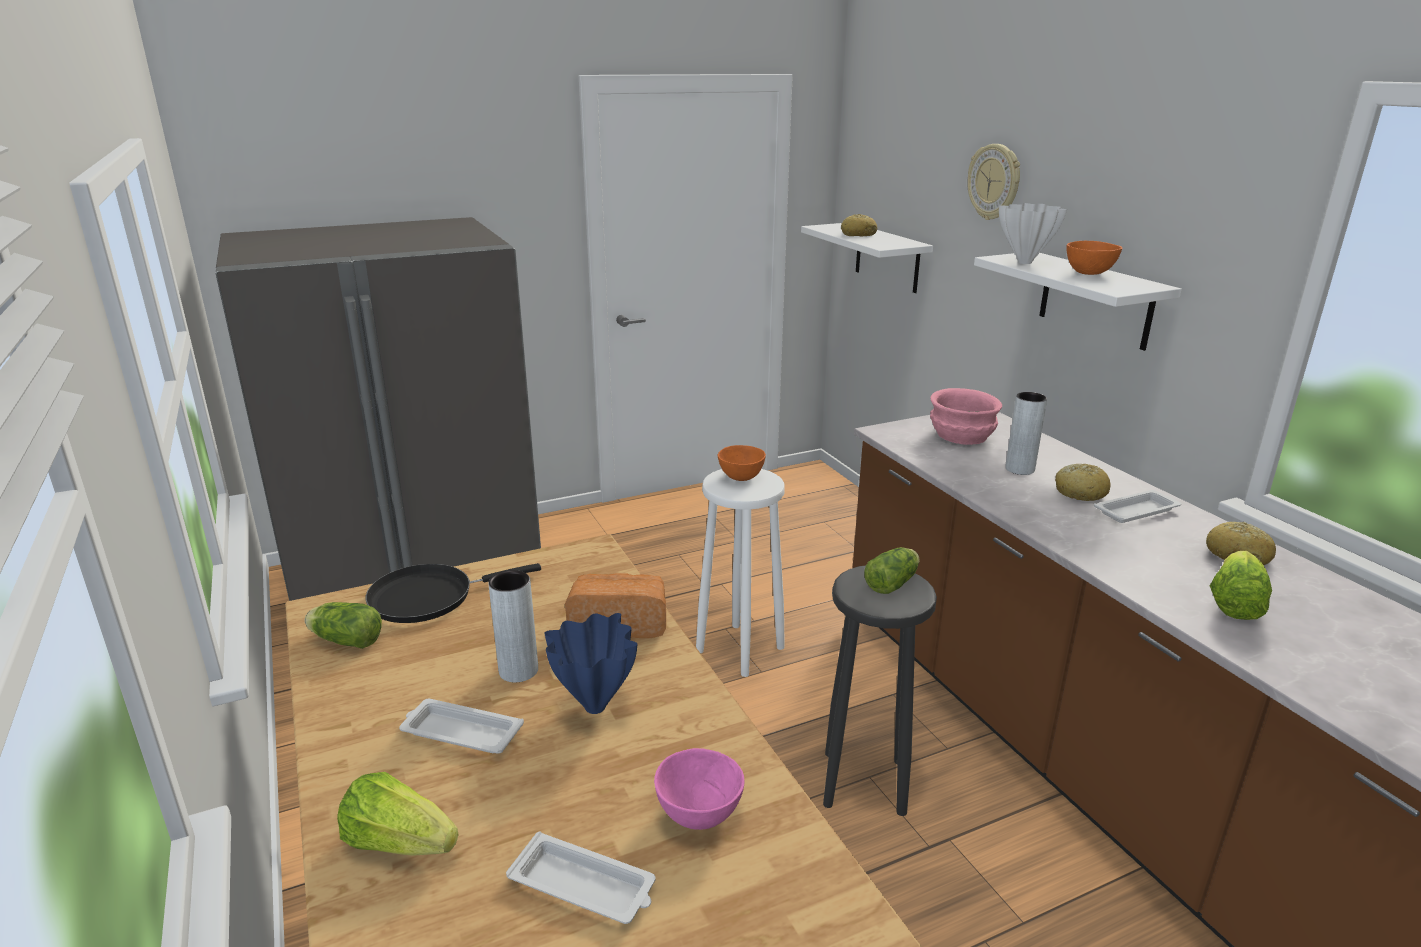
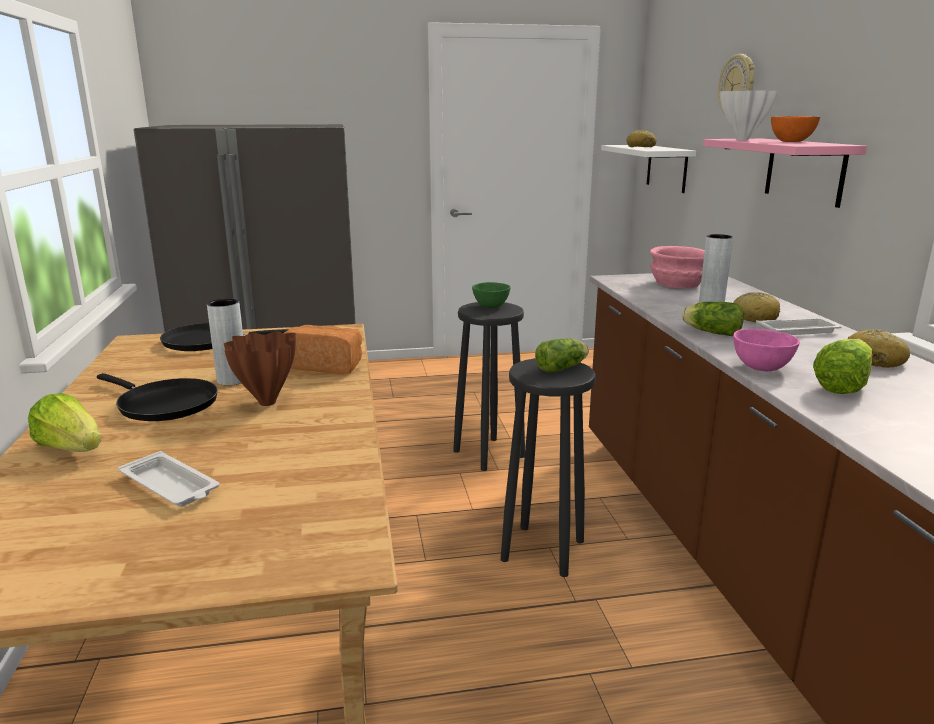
camera: 15 degrees right, 5 degrees down
lettuce [305,602,382,649] -> lettuce moved to [682,302,744,336]
white tray [399,699,524,754] -> black frying pan [97,373,218,421]
blue vase [544,613,638,714] -> brown vase [224,331,296,406]
pink bowl [654,748,744,830] -> pink bowl moved to [734,329,800,371]
white stool [696,469,785,677] -> black stool [453,302,525,471]
orange bowl [718,445,766,481] -> green bowl [472,282,511,308]
white shelf [974,253,1182,351] -> pink shelf [703,139,867,208]

